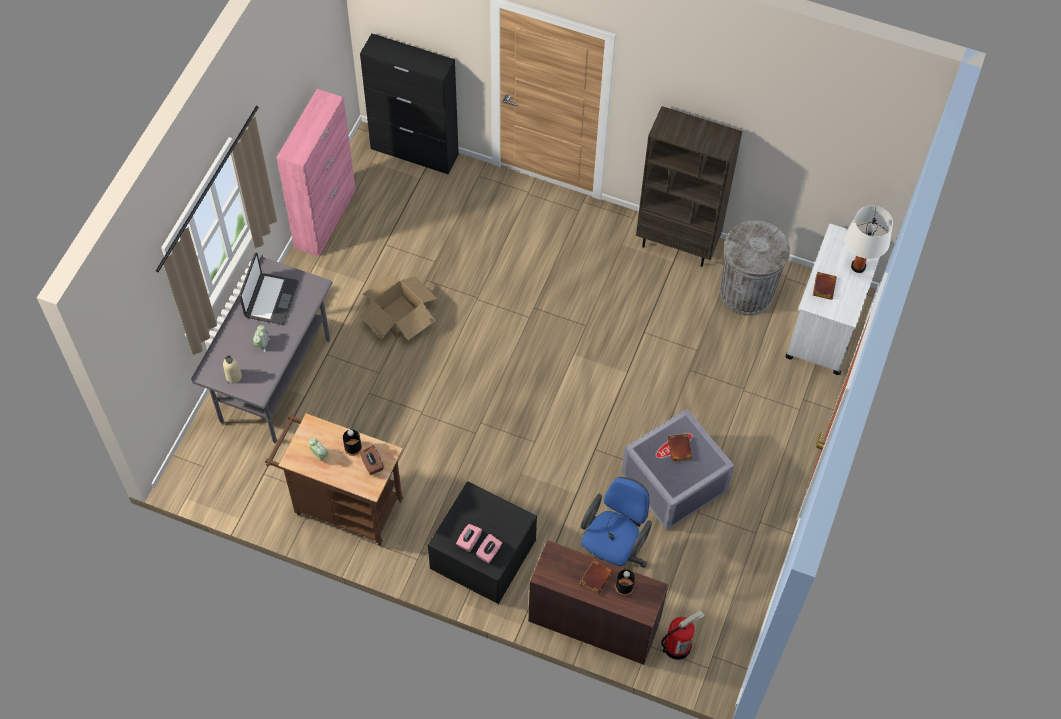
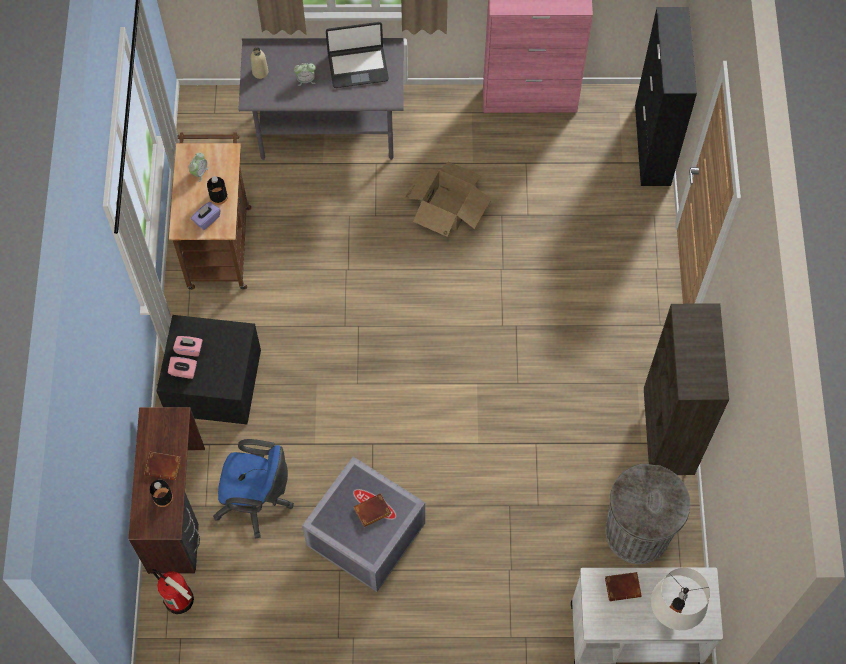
camera: 70 degrees right, 5 degrees up
brown tissue box [360,445,384,475] -> purple tissue box [191,202,221,230]

